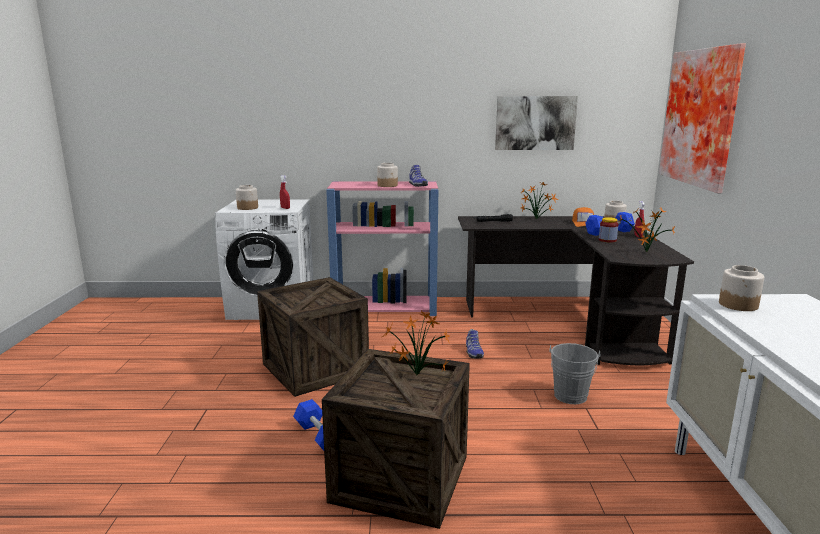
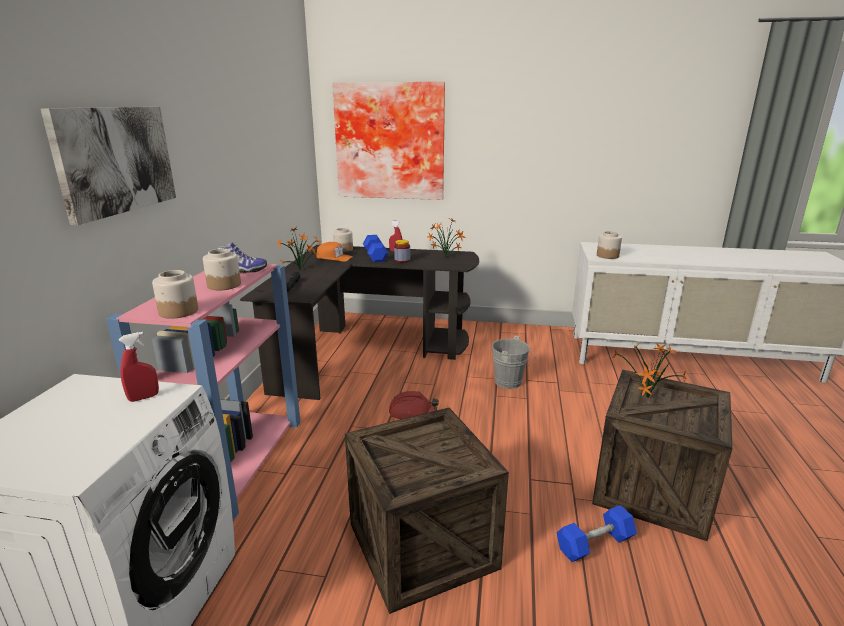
camera: 80 degrees left, 5 degrees up
jar [236,185,258,210] -> jar moved to [152,270,198,319]
shoe [466,329,484,358] -> red hard hat [389,391,439,419]
picture [495,96,578,150] -> picture moved to [40,107,176,225]

